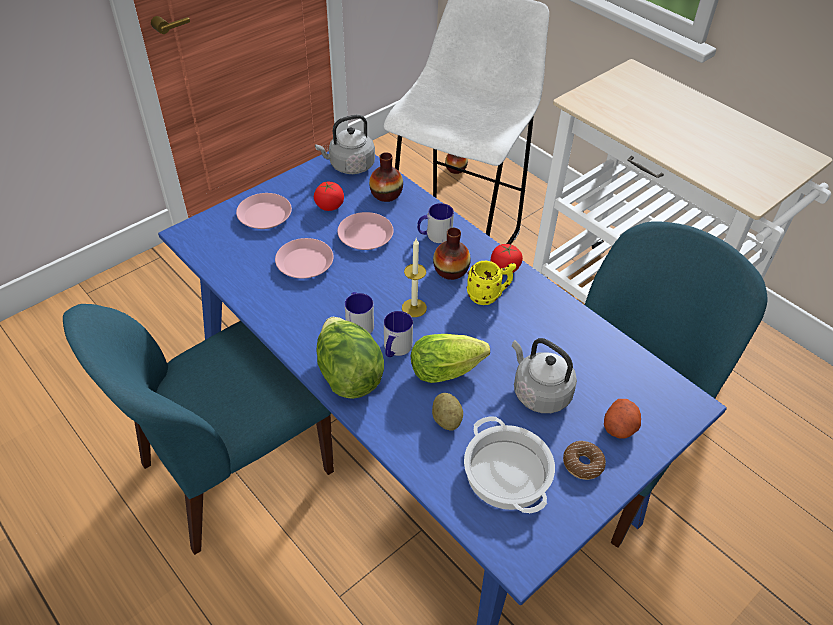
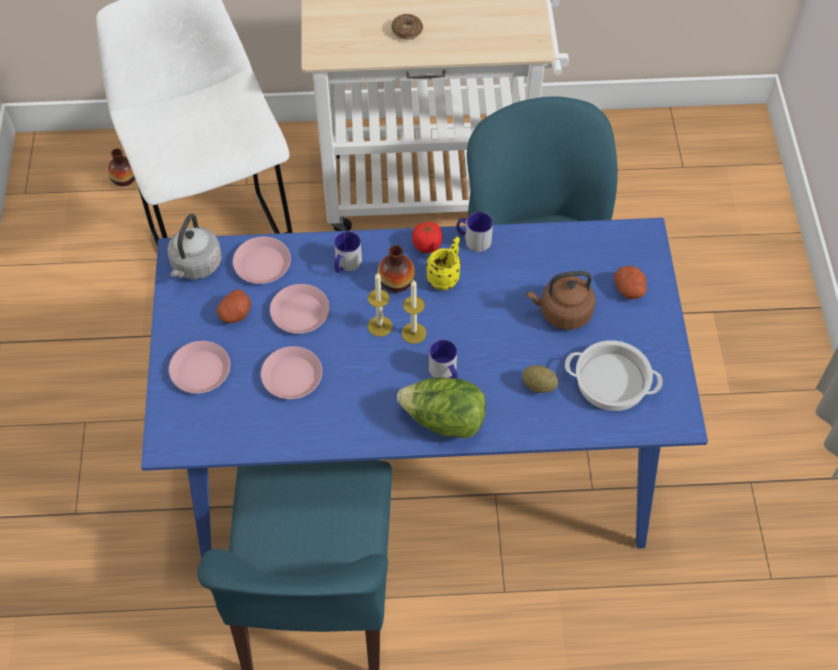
camera: 50 degrees left, 10 degrees up
tomato [314,182,344,211] -> potato [217,289,251,323]
mug [345,292,374,334] -> mug moved to [456,212,493,252]
vase [369,152,403,202] -> pink plate [233,237,291,284]
lettuce [411,334,490,383] -> none
grey kettle [512,338,577,413] -> brown kettle [527,271,596,330]
donut [563,441,606,480] -> donut moved to [391,14,423,40]
none -> candle [368,272,392,337]

